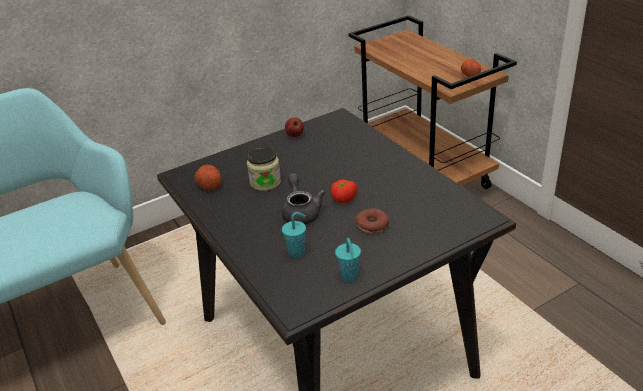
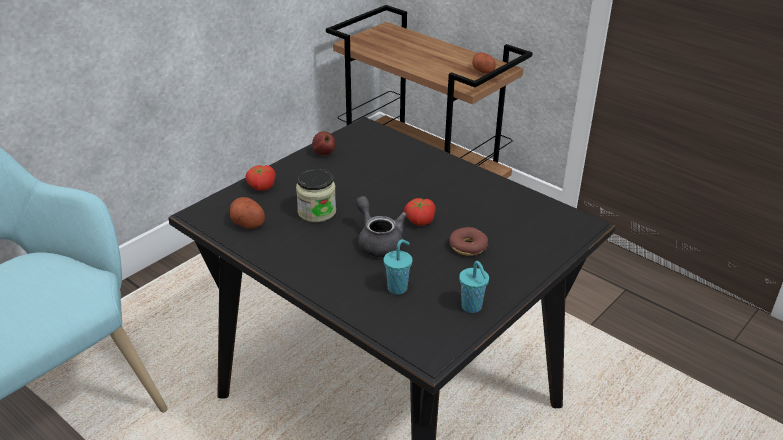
camera: 20 degrees left, 0 degrees up
none -> tomato [246,165,276,191]

